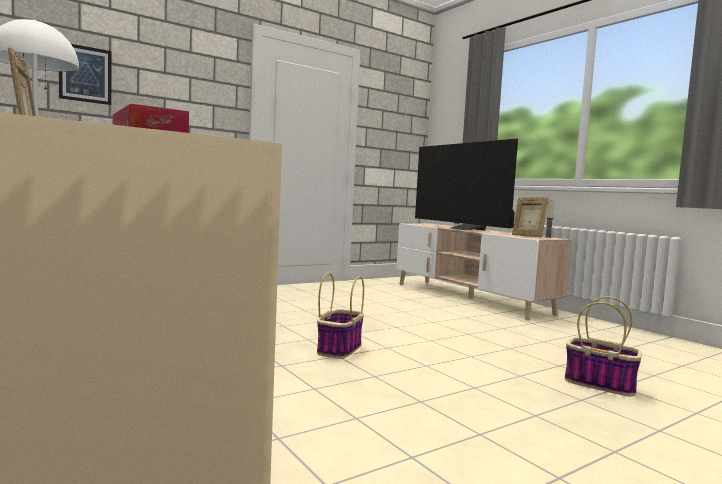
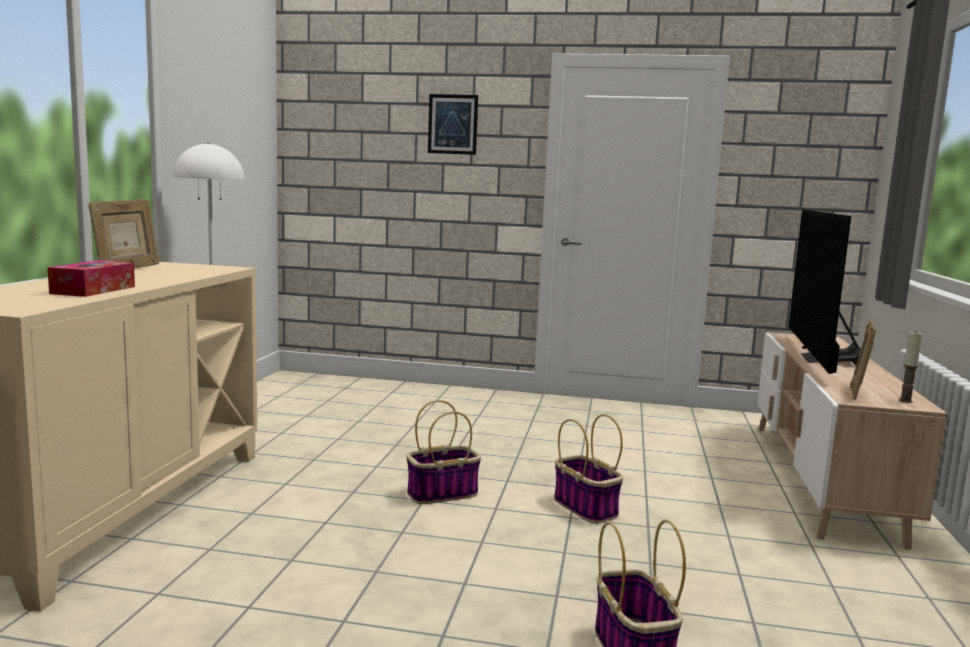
camera: 45 degrees right, 5 degrees up
picture [59,44,111,105] -> picture moved to [428,94,478,155]
none -> basket [554,414,623,524]

